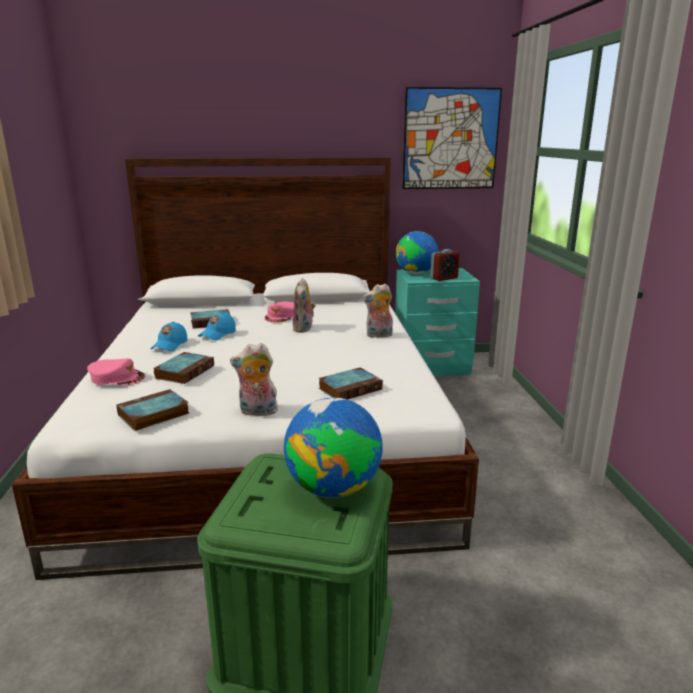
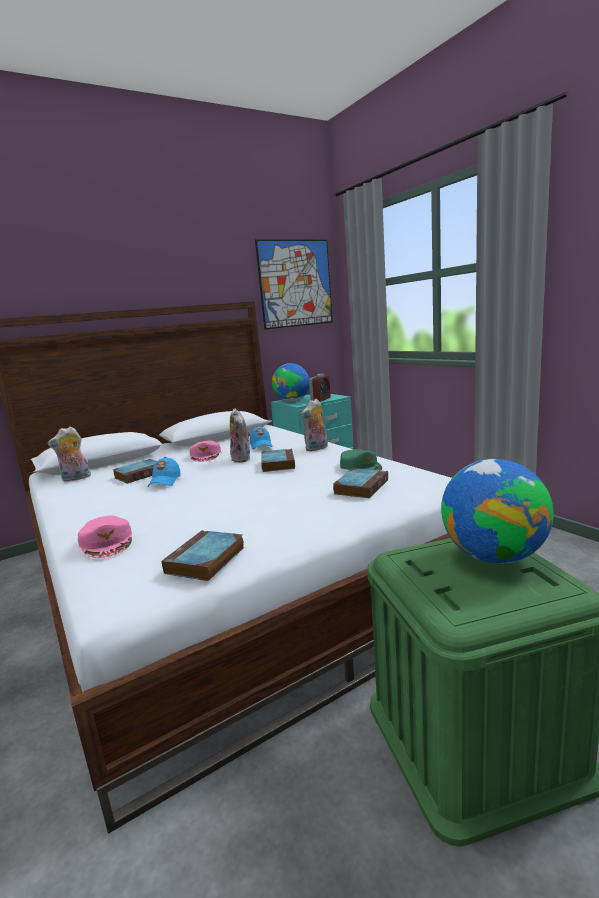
camera: 25 degrees left, 5 degrees down
pink cap [87,358,145,385] -> pink cap turned 75 degrees clockwise [78,515,132,558]
blue cap [151,322,187,351] -> blue cap moved to [249,426,273,450]
book [153,352,214,384] -> book moved to [262,448,295,472]
plush toy [230,343,278,416] -> plush toy moved to [48,426,91,482]
none -> green cap [340,449,382,471]

